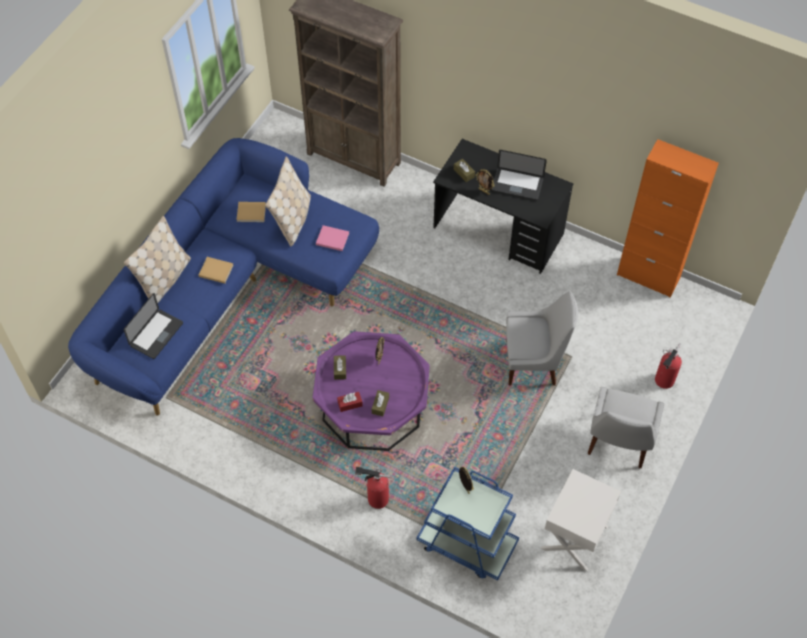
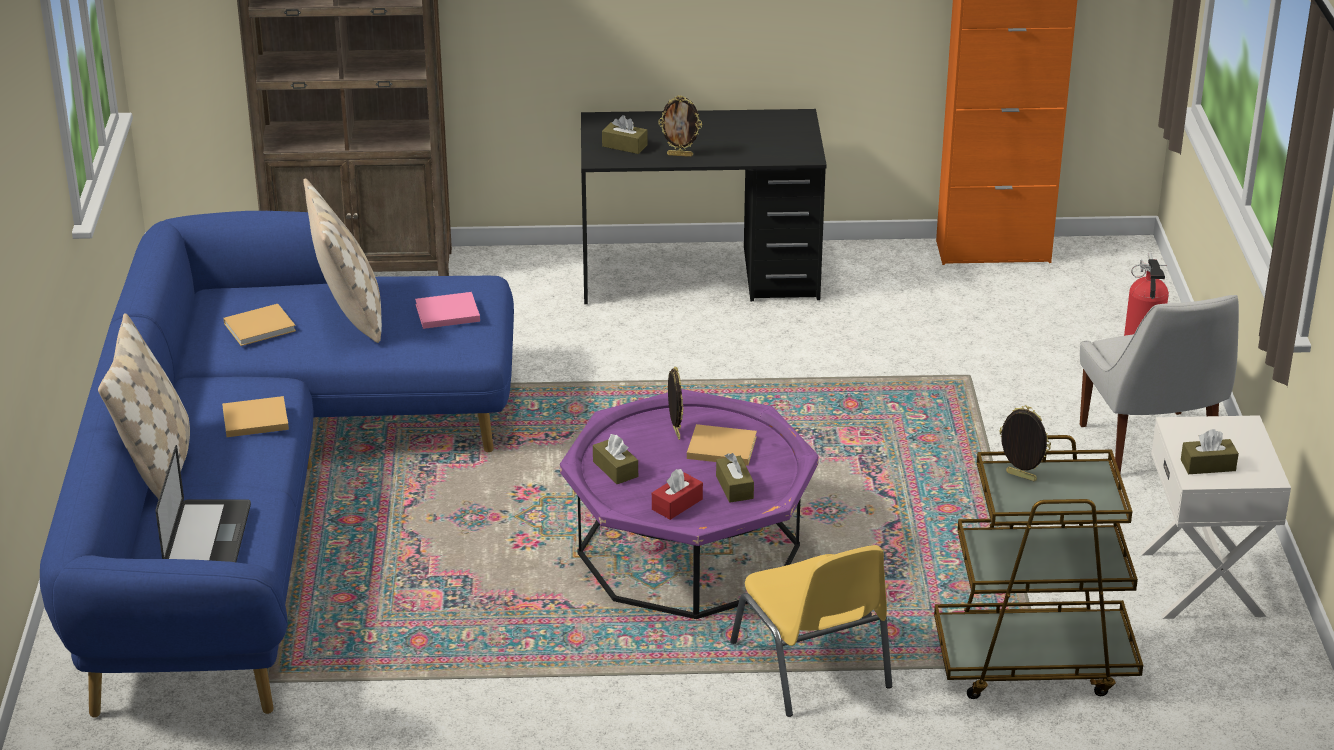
camera: 30 degrees left, 25 degrees down
fire extinguisher [355,465,391,509] -> yellow chair [730,545,892,717]
blue cart [416,467,519,581] -> brown cart [934,435,1143,699]
laptop [491,150,547,200] -> none
white chair [506,291,578,386] -> none
none -> beige book [687,424,757,466]
none -> brown tissue box [1181,429,1239,474]

